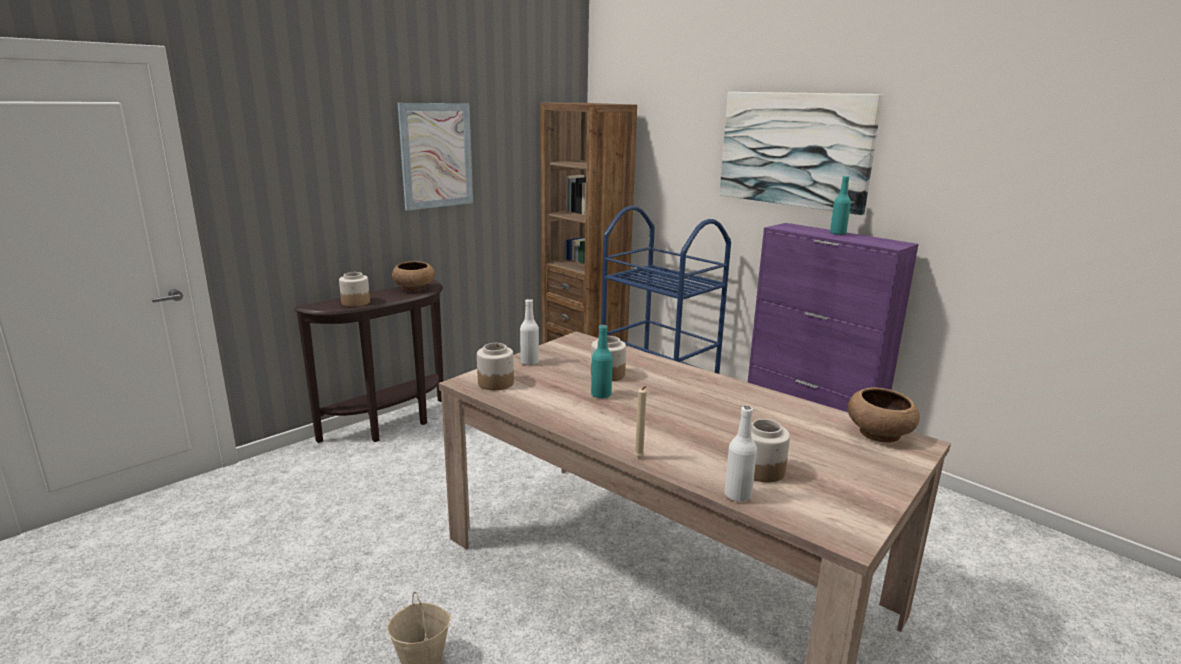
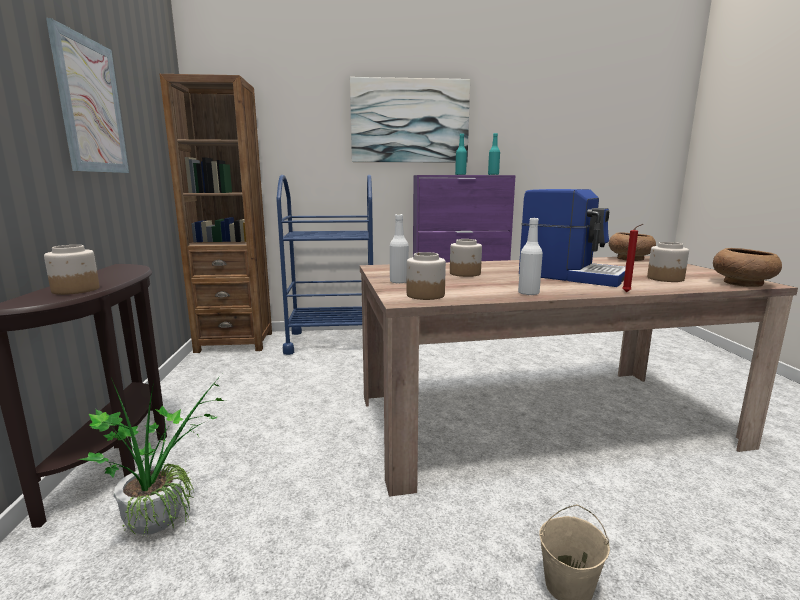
camera: 50 degrees left, 5 degrees down
brown bowl [392,261,435,292] -> brown bowl moved to [713,248,782,287]
turquoise bottle [591,325,613,399] -> turquoise bottle moved to [488,133,500,175]
beige candle [634,386,647,458] -> red candle [622,224,643,292]
white bottle [724,406,757,502] -> white bottle moved to [518,218,543,295]
none -> potted plant [78,375,225,536]
none -> coffee machine [519,189,626,287]

